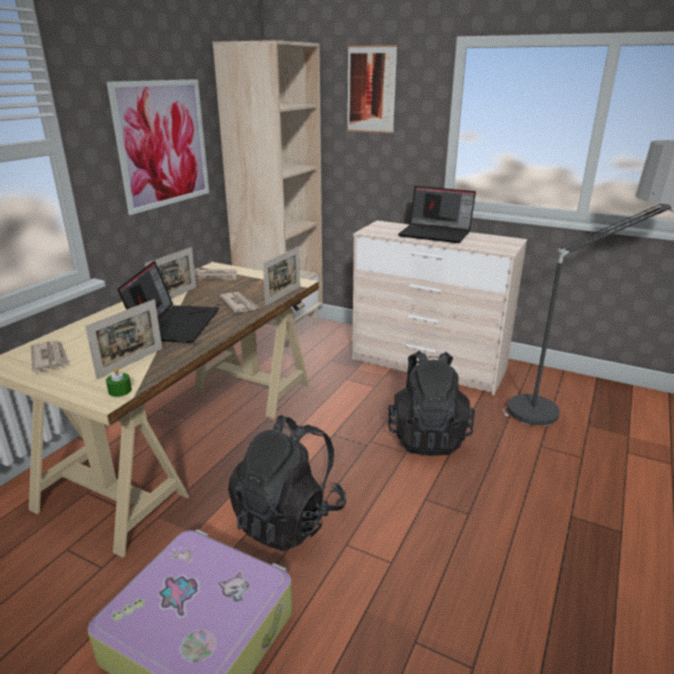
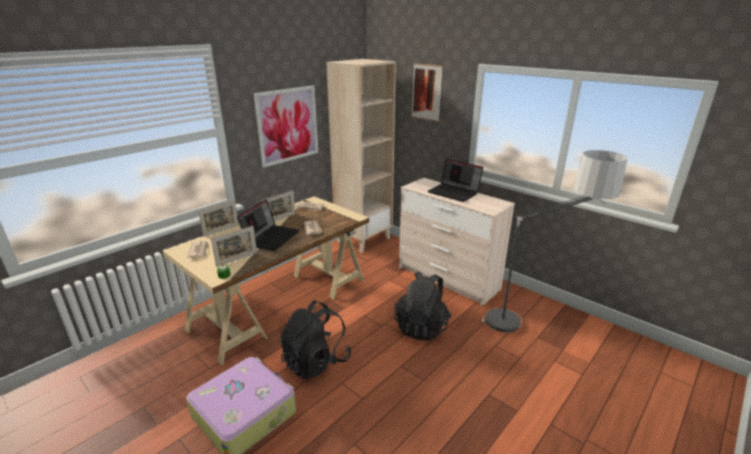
camera: 15 degrees right, 0 degrees up
picture frame [263,246,300,306] -> picture frame moved to [198,200,239,237]

